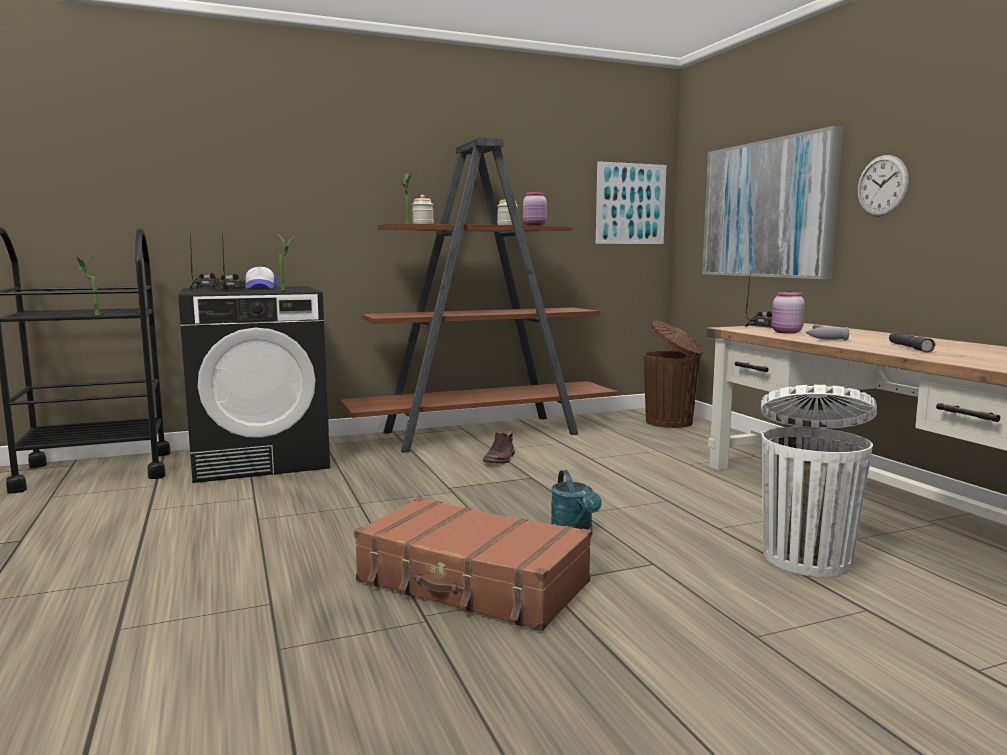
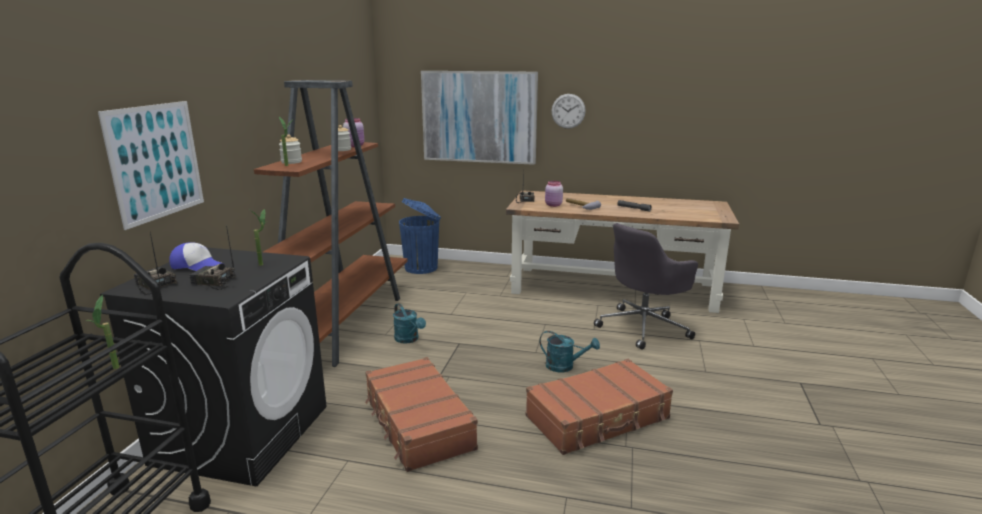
camera: 55 degrees left, 10 degrees up
brown boot [483,430,515,464] -> turquoise watering can [393,303,426,344]
picture [596,161,667,244] -> picture moved to [98,101,204,230]
brown trash can [643,321,703,428] -> blue trash can [399,198,441,274]
white trash can [761,385,877,577] -> grey office chair [594,223,698,349]
none -> brown suitcase [365,357,478,472]

